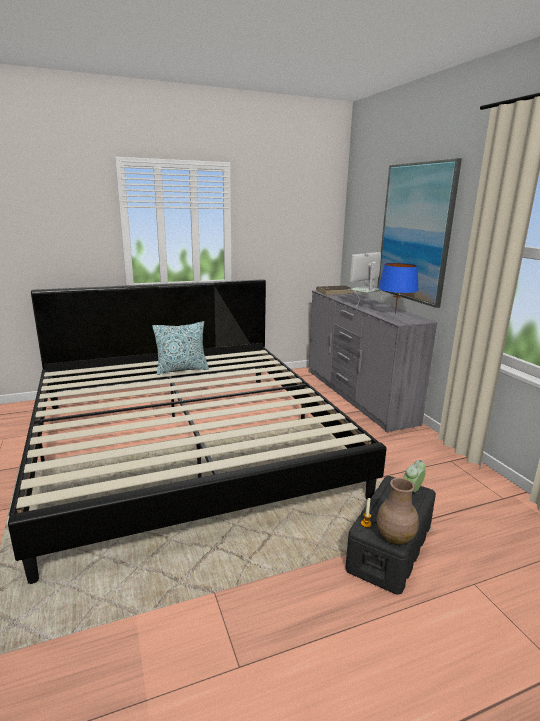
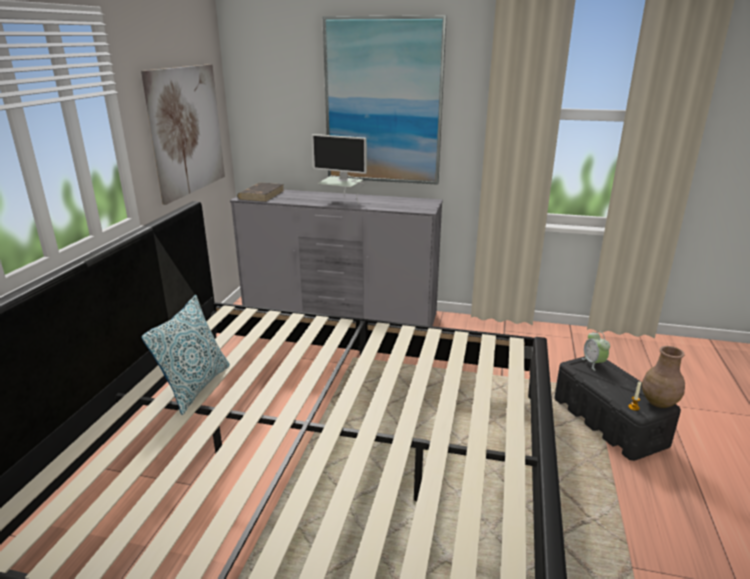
camera: 55 degrees left, 5 degrees up
monitor [348,252,382,307] -> monitor turned 60 degrees counterclockwise [311,134,367,204]
blue table lamp [378,263,419,314] -> none
none -> picture [141,64,225,205]

